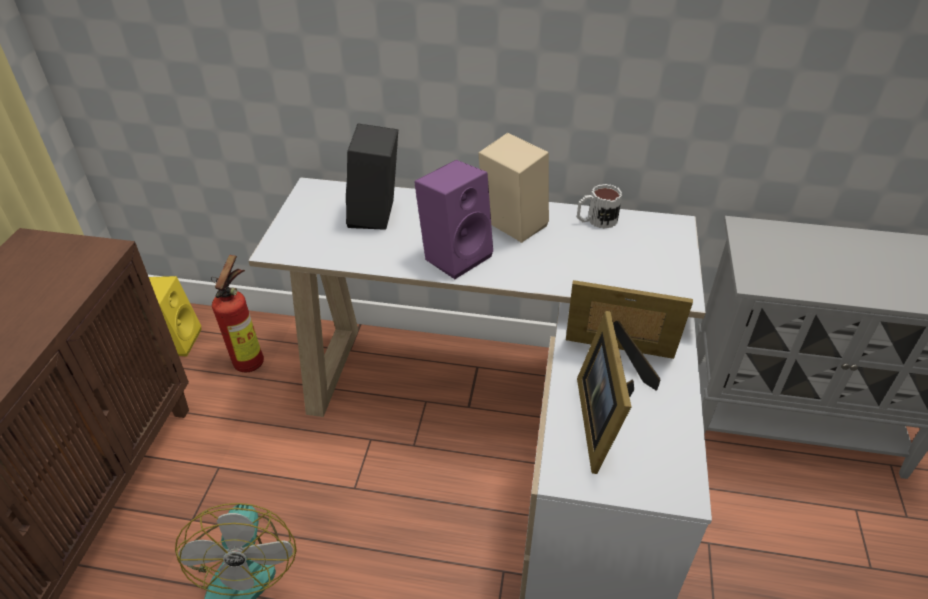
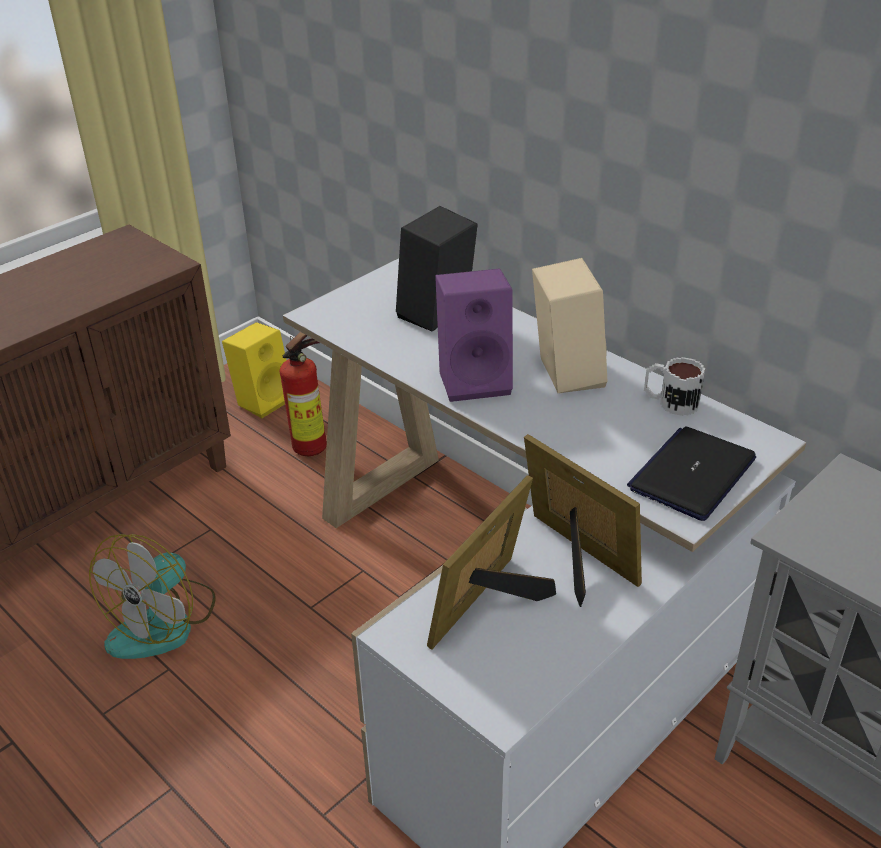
camera: 35 degrees right, 5 degrees down
none -> laptop [627,427,756,521]

